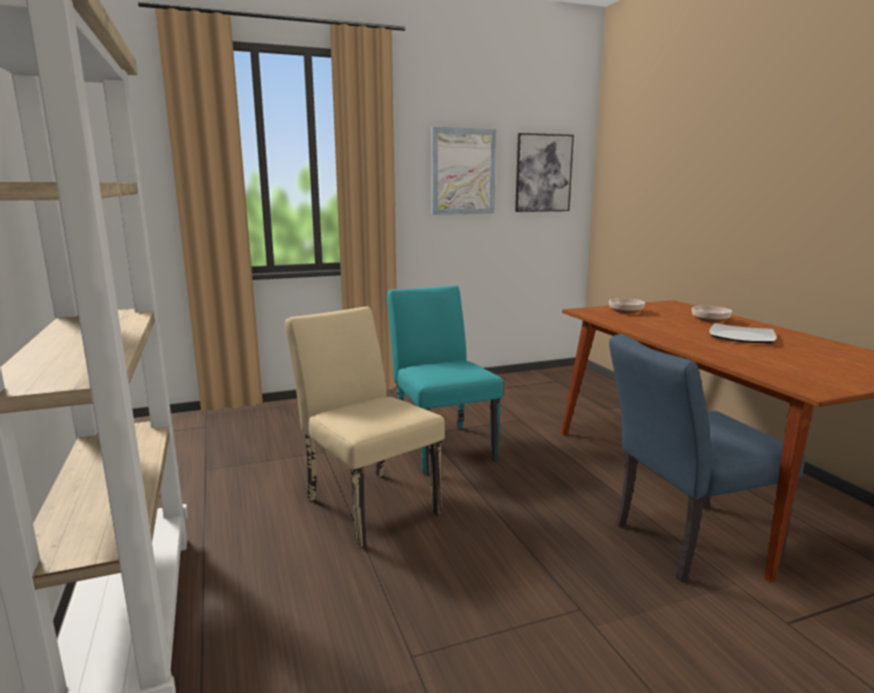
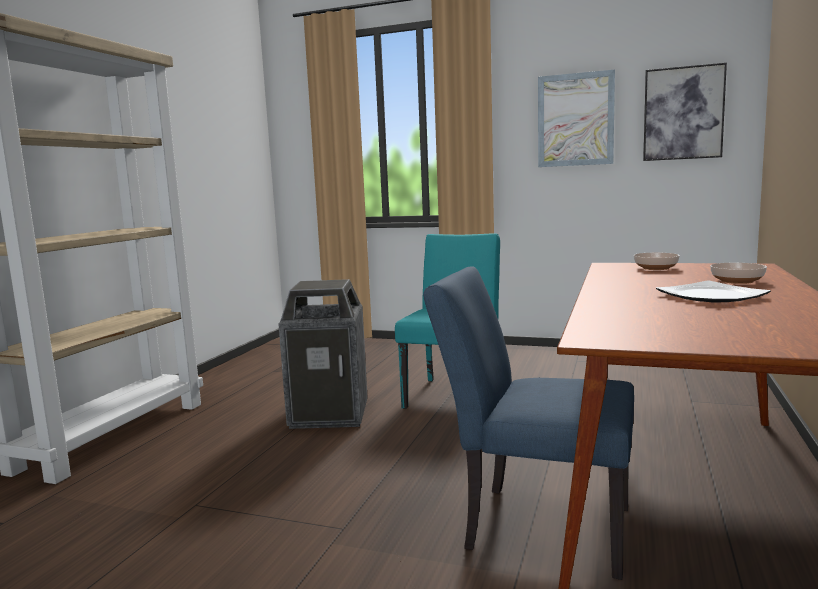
camera: 40 degrees right, 5 degrees down
beige chair [285,307,445,548] -> trash can [278,279,368,429]

